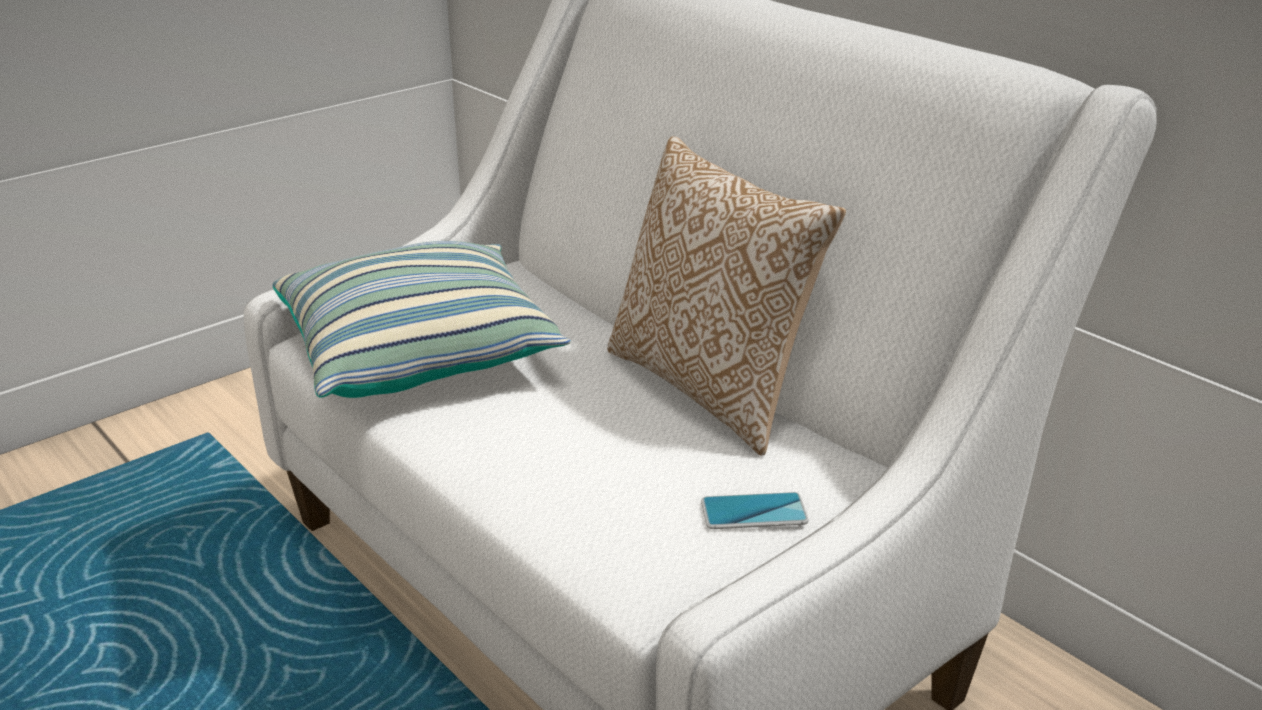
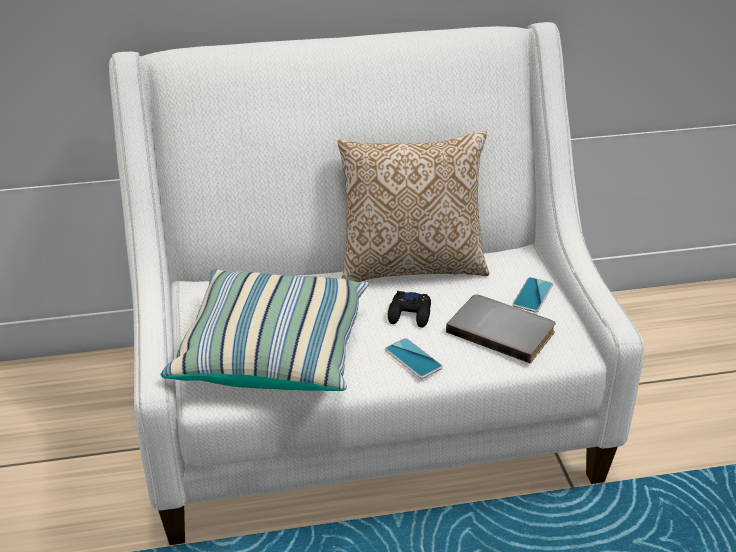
camera: 60 degrees left, 5 degrees up
none -> phone [385,338,443,379]
none -> black game controller [388,291,431,328]
none -> grey book [446,294,556,364]

